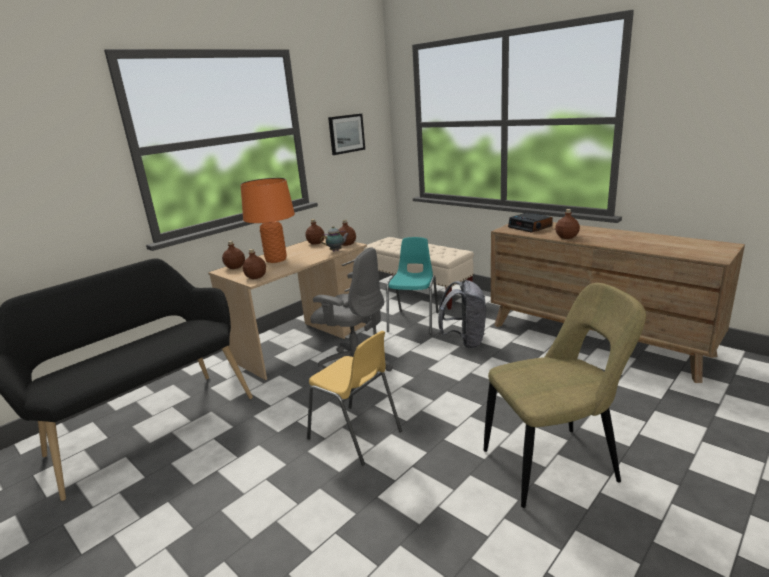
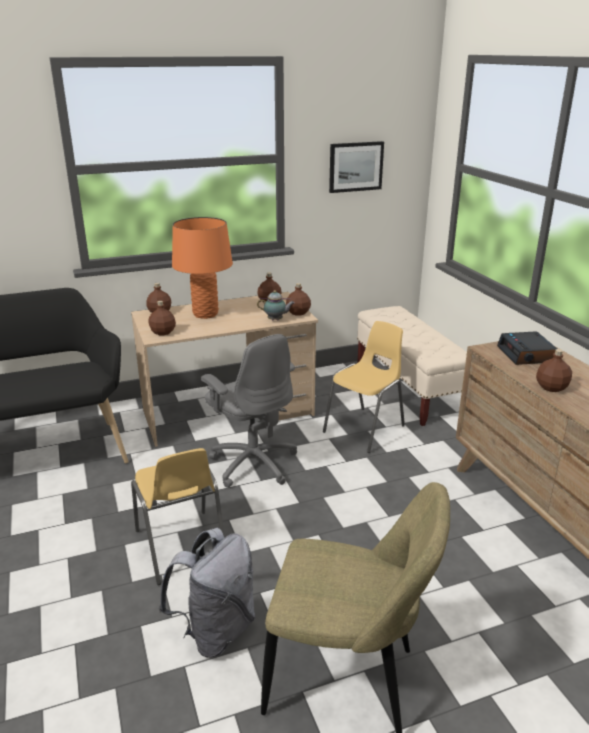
camera: 25 degrees right, 5 degrees up
turquoise chair [386,237,439,334] -> yellow chair [323,321,405,453]
grey backpack [438,280,486,348] -> grey backpack moved to [158,528,255,658]

